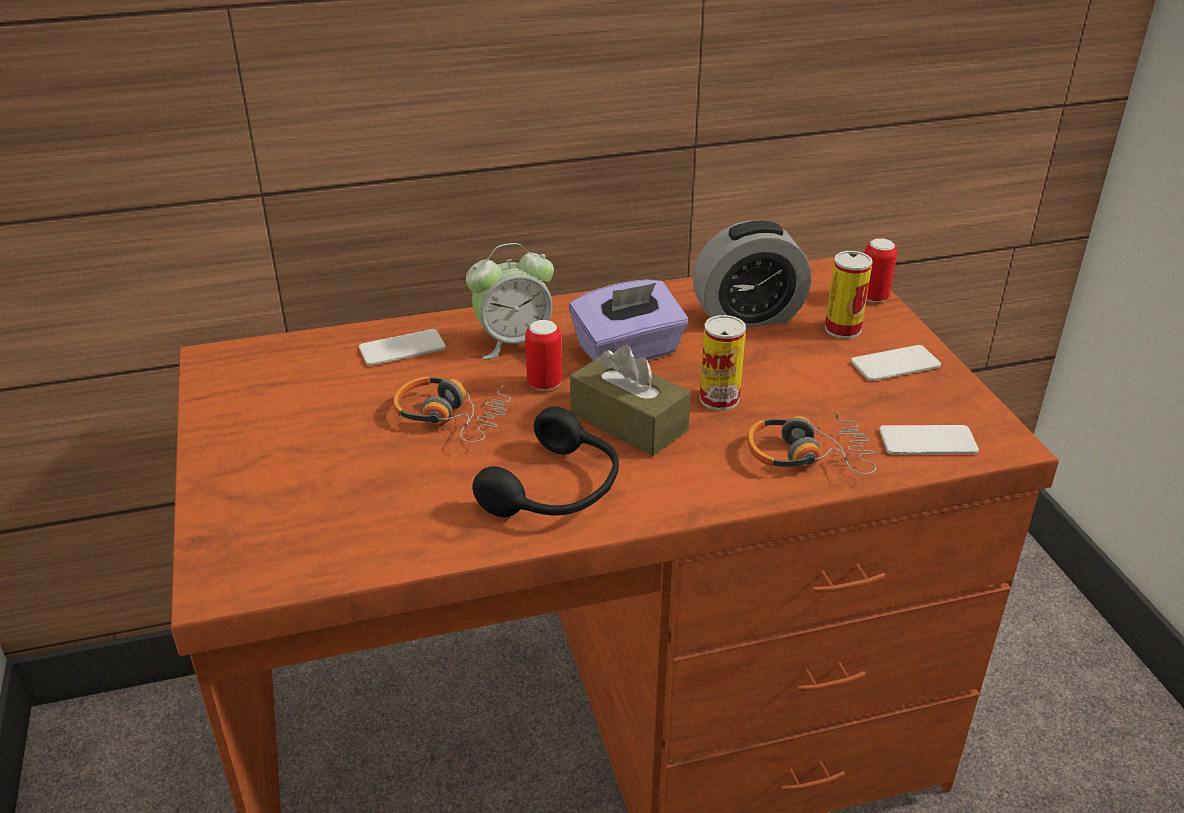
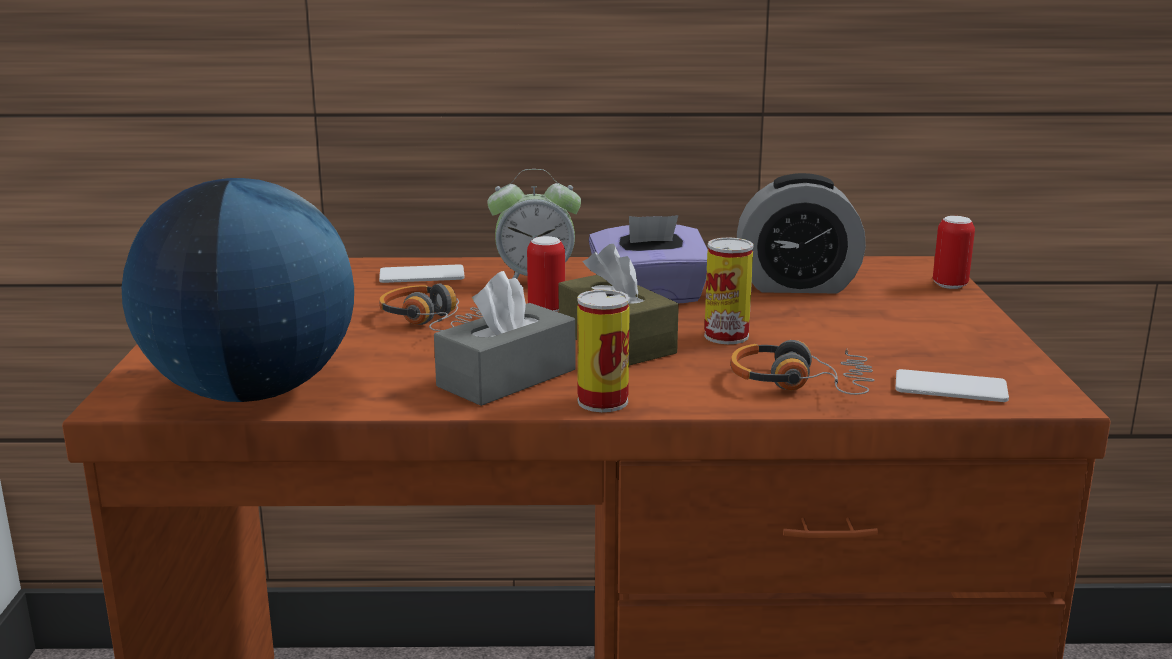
camera: 15 degrees right, 15 degrees down
black headphones [472,407,619,517] -> grey tissue box [434,271,575,406]
can [825,251,873,339] -> can moved to [577,289,630,412]
phone [851,345,941,381] -> none
none -> globe [122,178,354,402]

